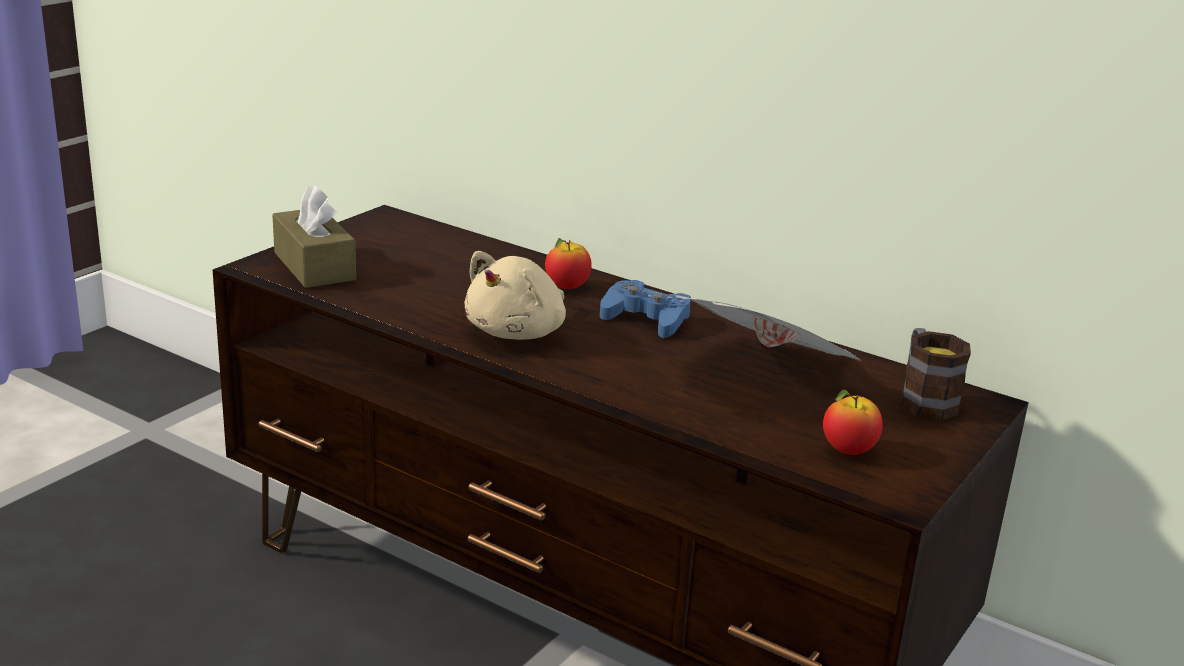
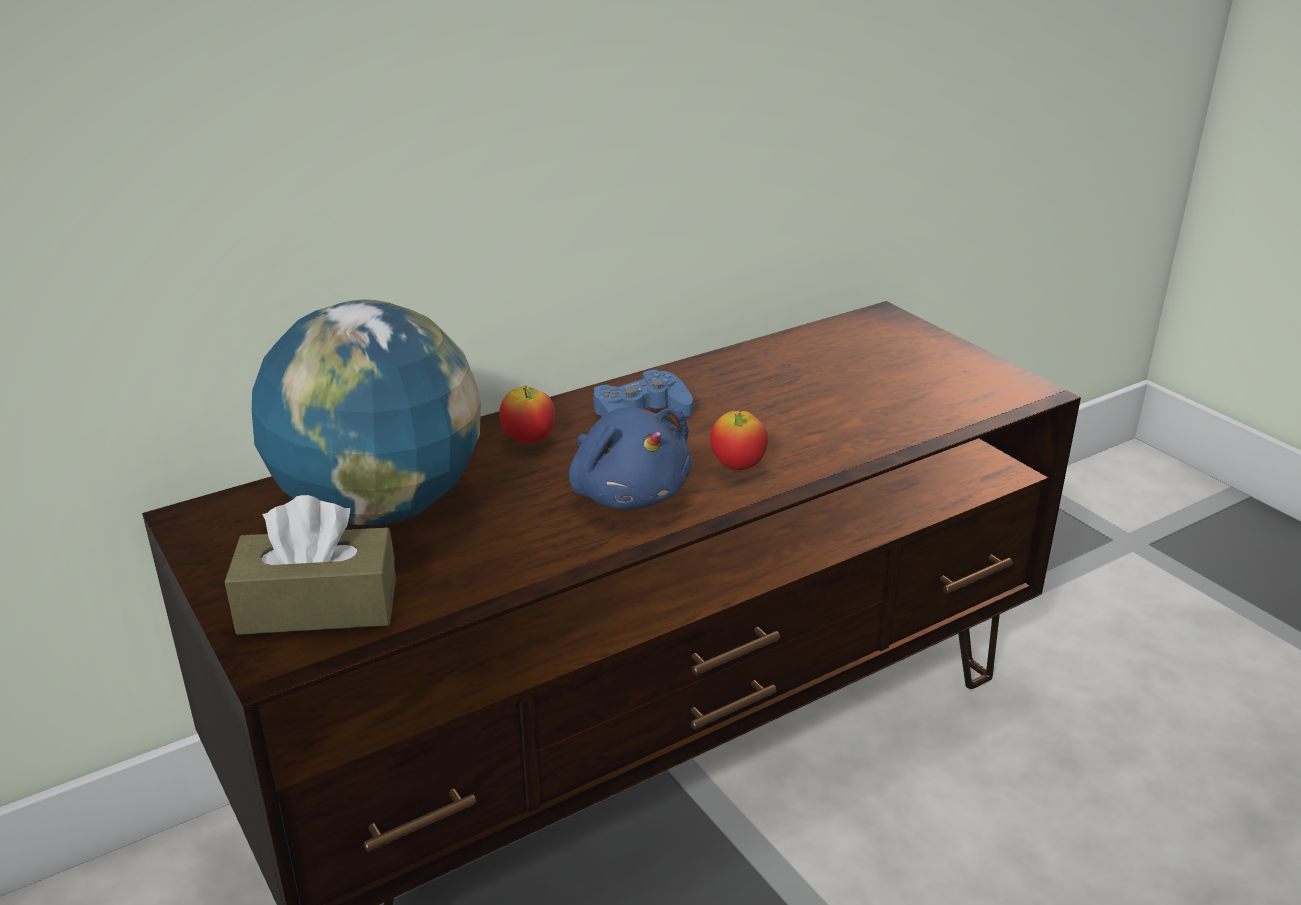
camera: 65 degrees left, 5 degrees up
beige plush toy [464,251,566,340] -> blue plush toy [569,407,692,509]
newspaper [675,295,861,360] -> none
apple [823,390,883,455] -> apple moved to [710,411,768,470]
mug [901,328,971,420] -> none
none -> globe [252,299,481,525]

